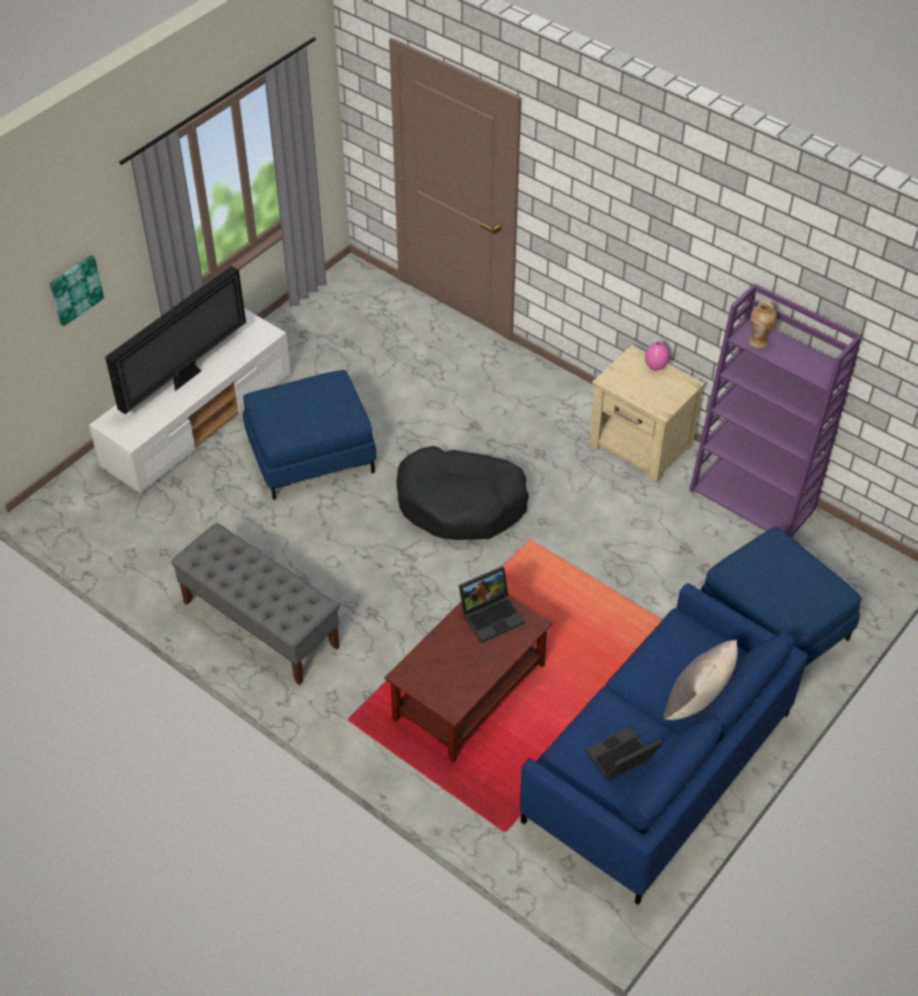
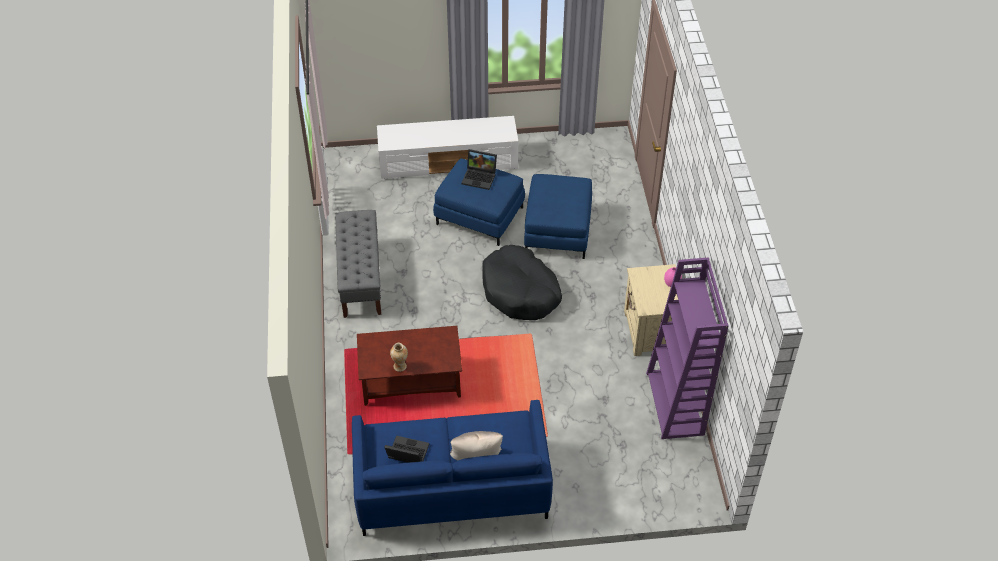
camera: 45 degrees right, 0 degrees up
picture [50,255,104,326] -> none
television [105,266,246,414] -> none
laptop [459,566,525,643] -> laptop moved to [462,149,497,190]
blue ottoman [701,526,862,667] -> blue ottoman moved to [524,174,592,259]
vase [749,301,777,348] -> vase moved to [390,343,408,372]

